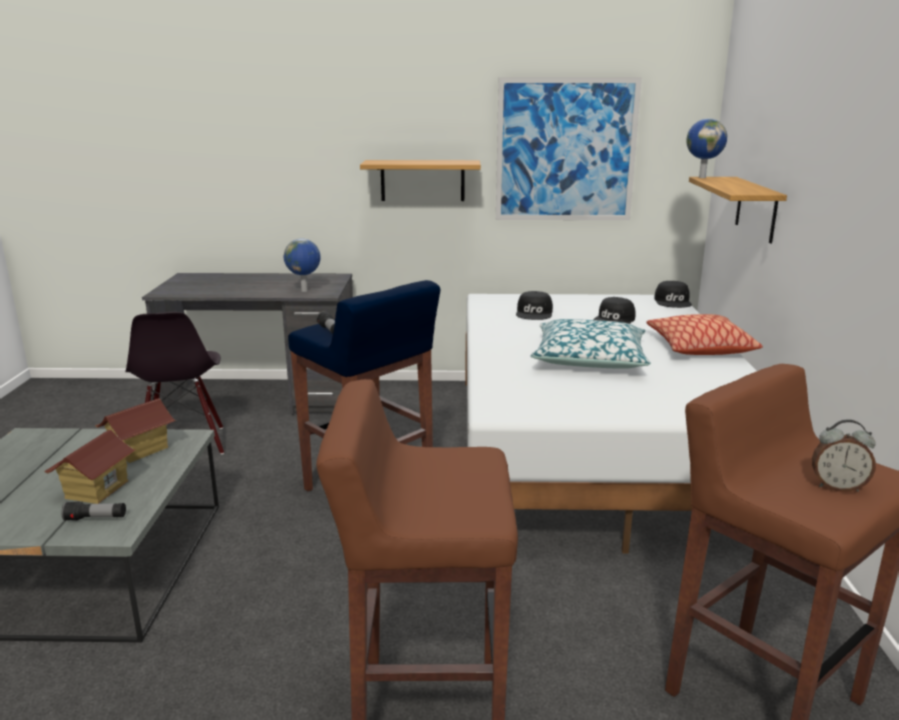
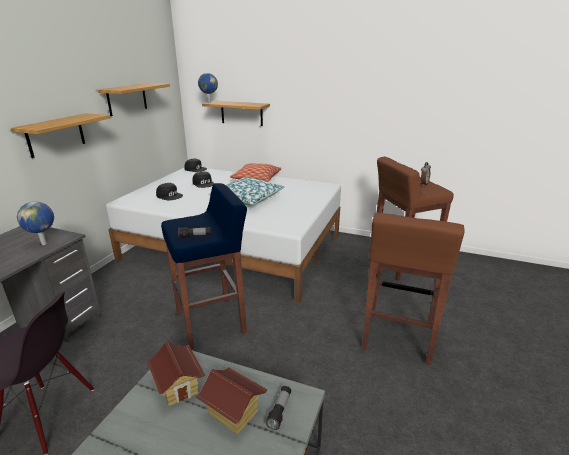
camera: 70 degrees left, 5 degrees up
picture [496,77,642,220] -> shelf [98,83,170,116]

